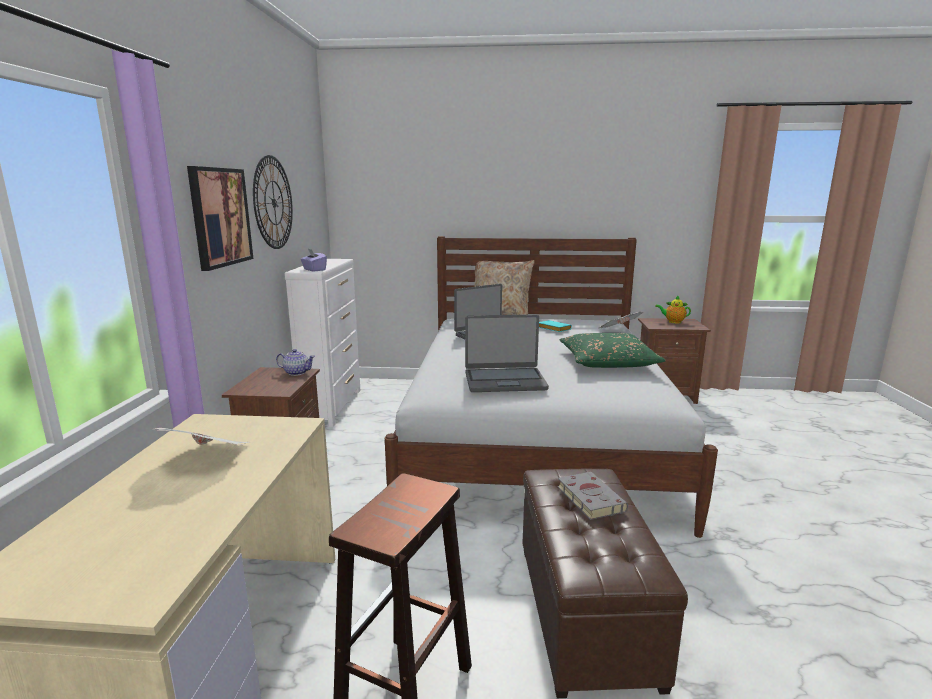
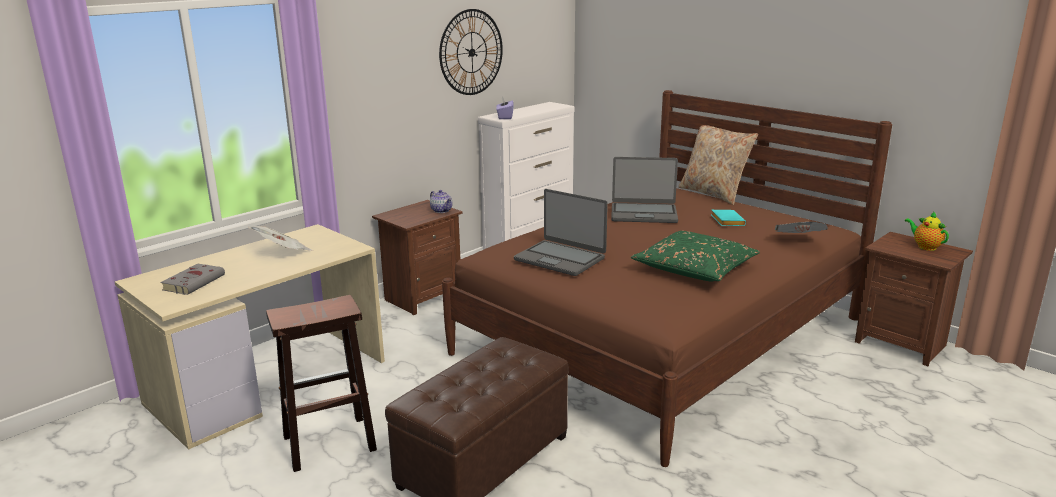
camera: 40 degrees right, 5 degrees up
picture [187,166,253,271] -> none
white bed [385,236,718,538] -> brown bed [442,90,892,467]
grey book [558,472,628,520] -> grey book moved to [160,264,225,295]

